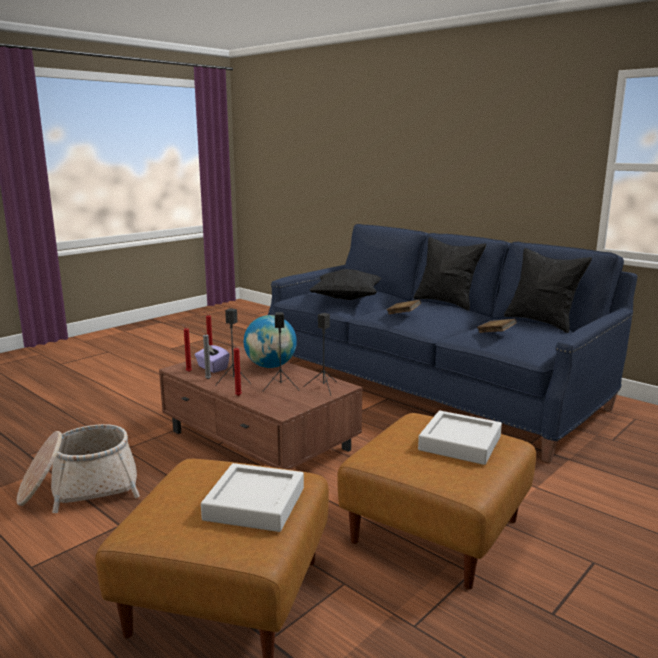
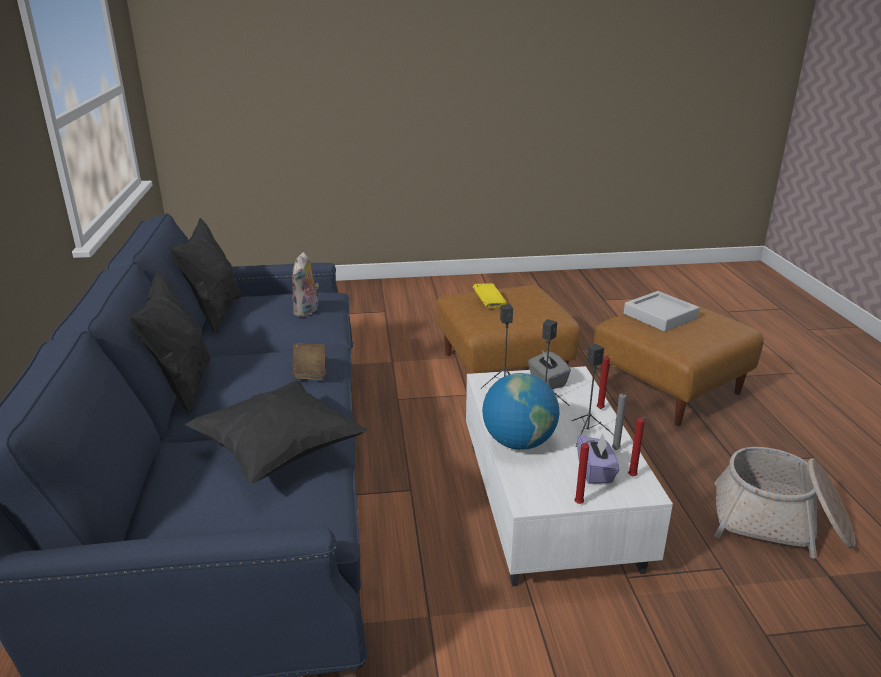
camera: 140 degrees left, 10 degrees up
brown coffee table [159,346,362,470] -> white coffee table [466,366,673,586]
grey tray [418,411,502,465] -> yellow book [473,283,507,308]
brown book [477,319,517,333] -> plush toy [292,252,319,317]
none -> grey tissue box [528,351,571,389]

